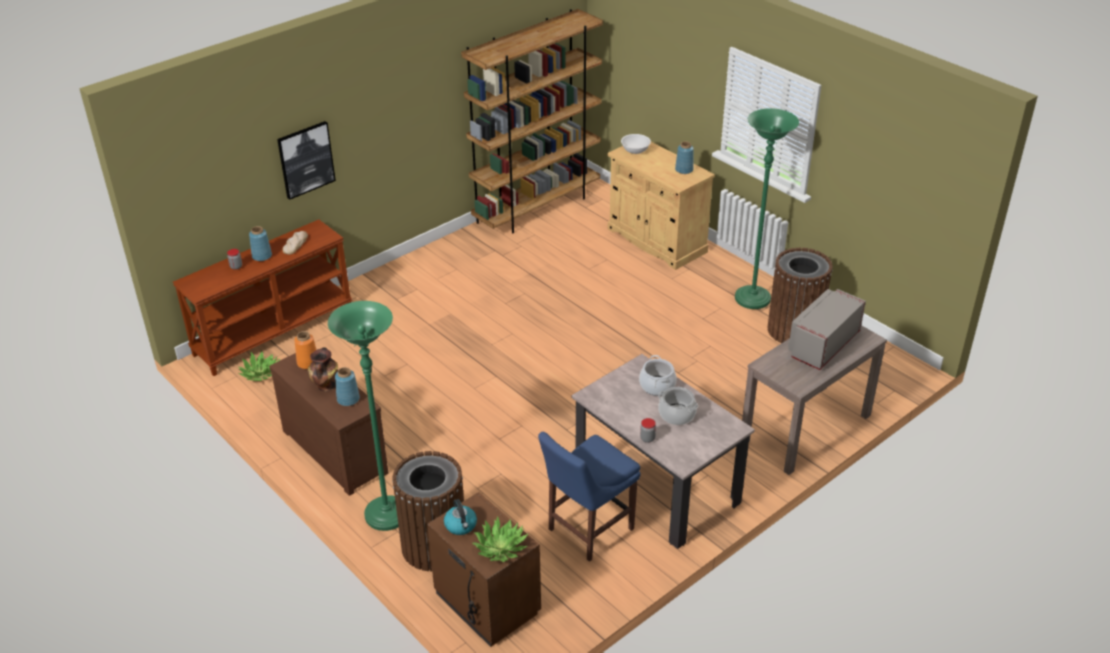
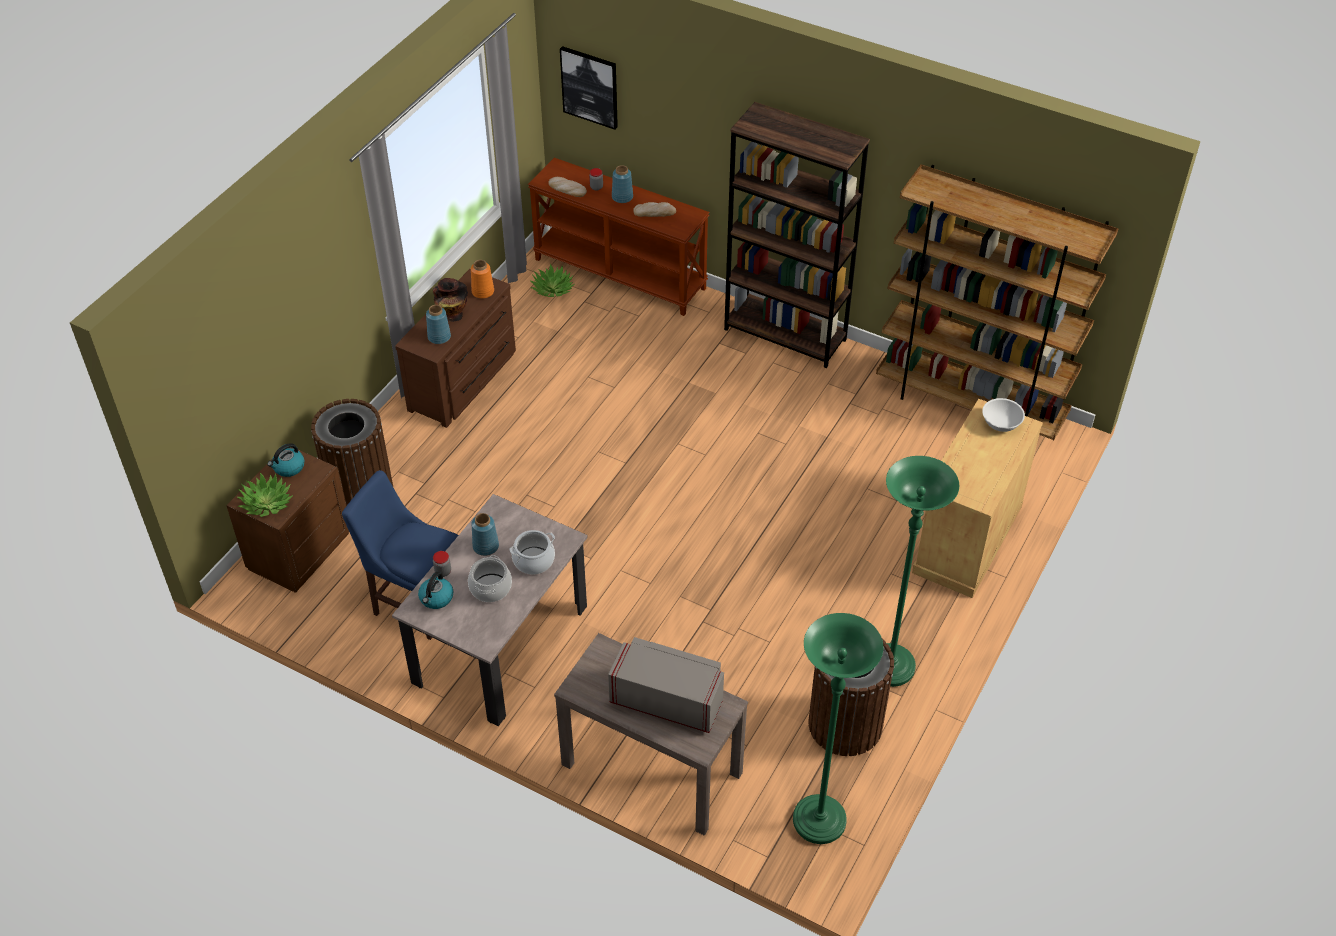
camera: 70 degrees right, 10 degrees up
picture [277,121,336,200] -> picture moved to [560,46,618,130]
green floor lamp [328,301,399,531] -> green floor lamp moved to [793,613,883,844]
blue vase [675,141,694,174] -> blue vase moved to [471,513,499,556]
none -> kettle [418,572,453,609]
none -> bread [548,177,587,197]
none -> brown bookcase [724,102,870,368]

